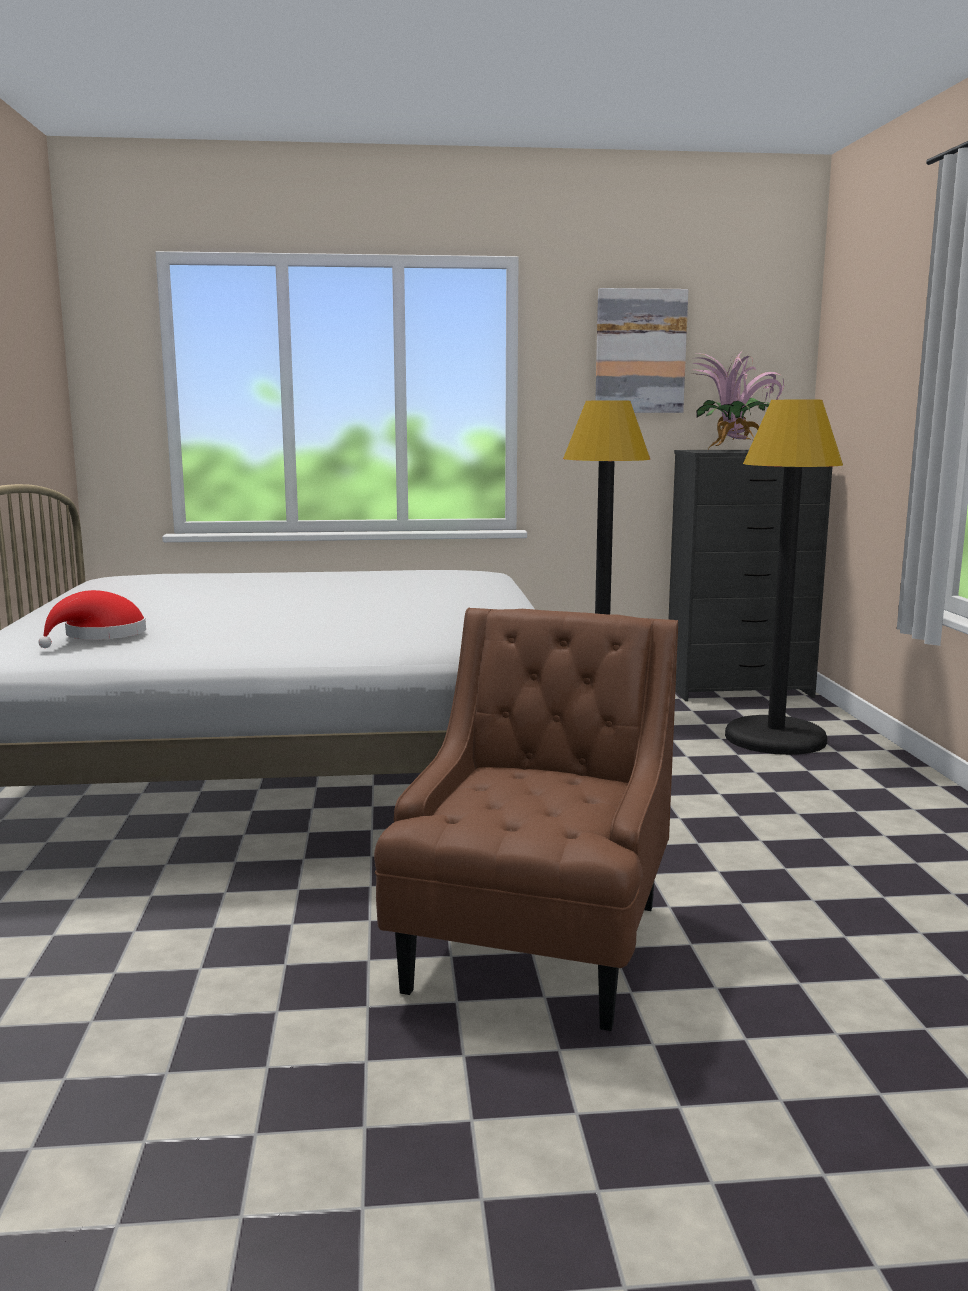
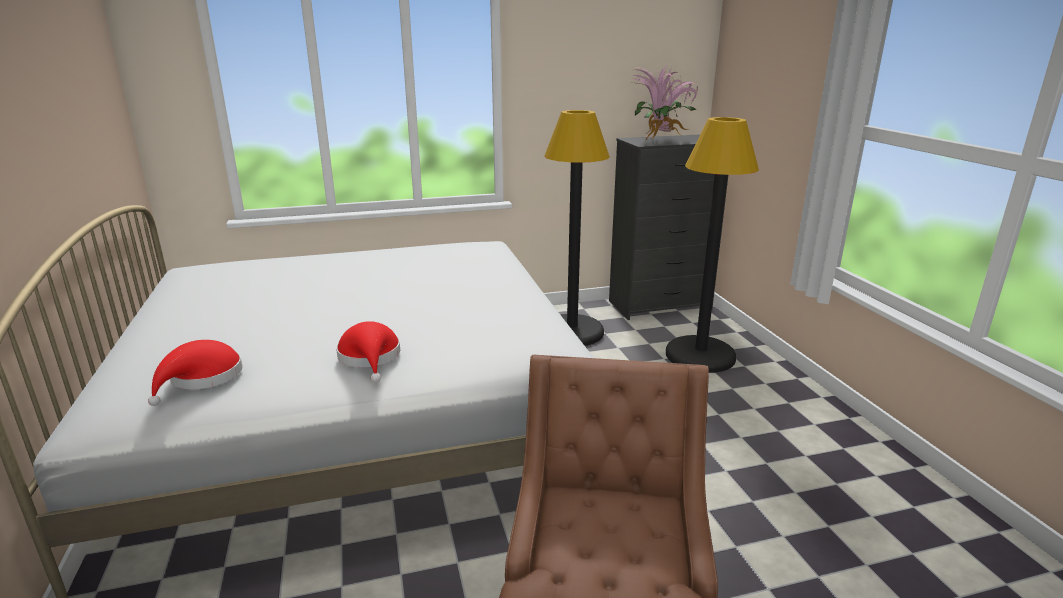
camera: 10 degrees left, 10 degrees up
picture [595,288,688,413] -> none
none -> red hat [336,321,400,383]

